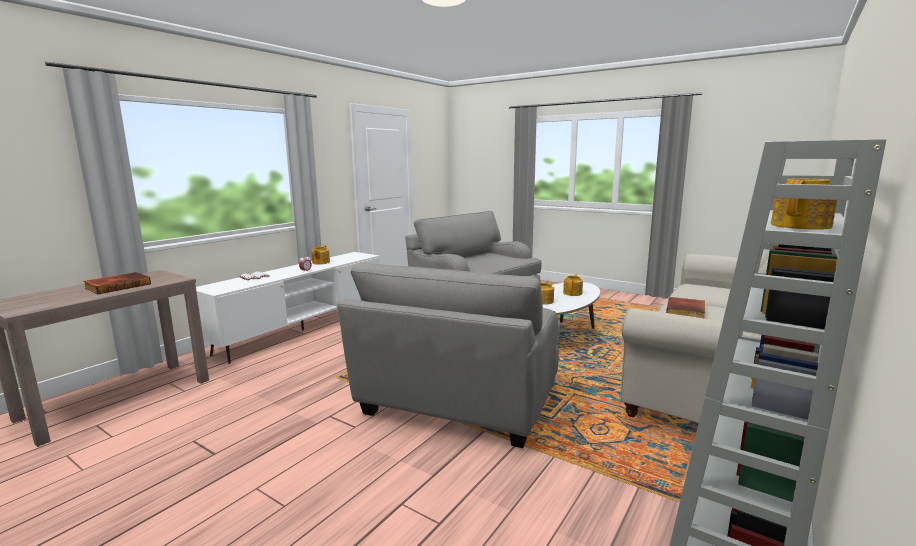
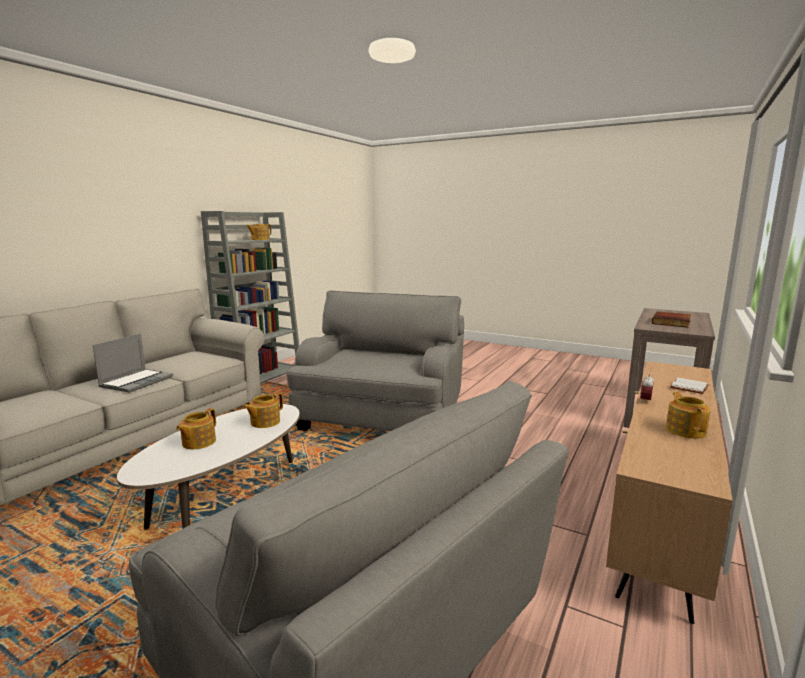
camera: 175 degrees right, 0 degrees up
white tv stand [196,252,380,364] -> brown tv stand [606,361,733,624]
book [666,297,705,319] -> laptop [93,333,173,393]

